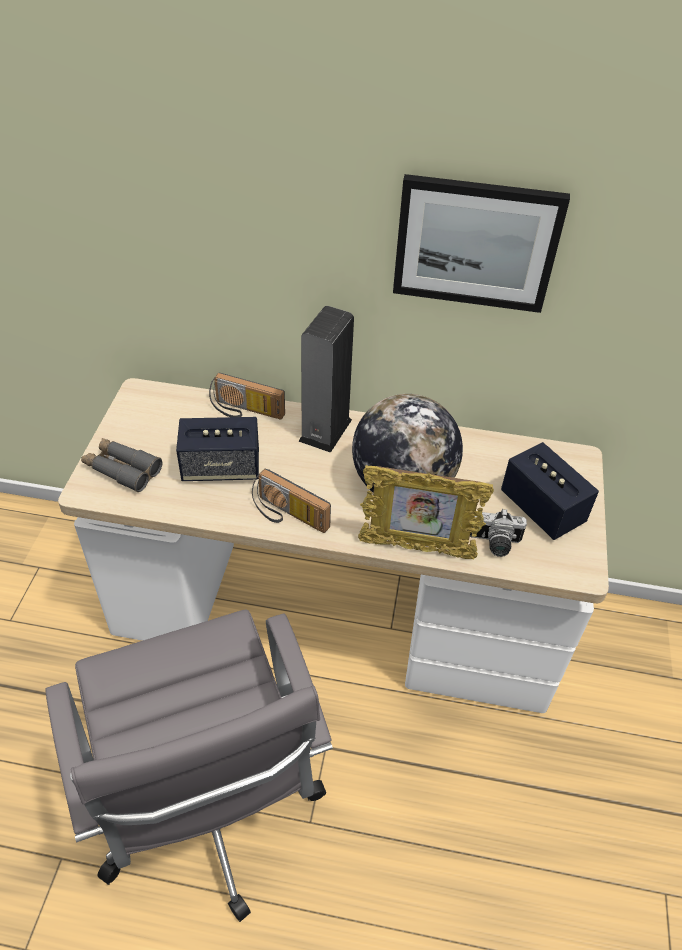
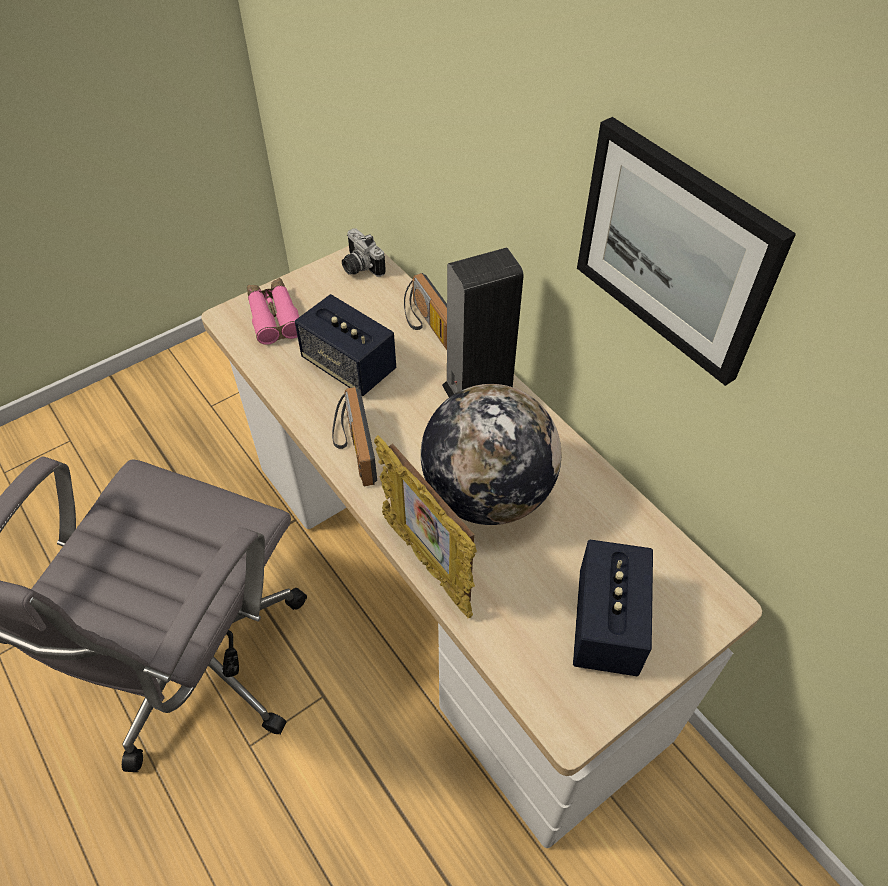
camera: 45 degrees right, 5 degrees up
grey binoculars [81,438,162,492] -> pink binoculars [247,278,299,345]
camera [470,509,527,557] -> camera moved to [342,228,386,277]

